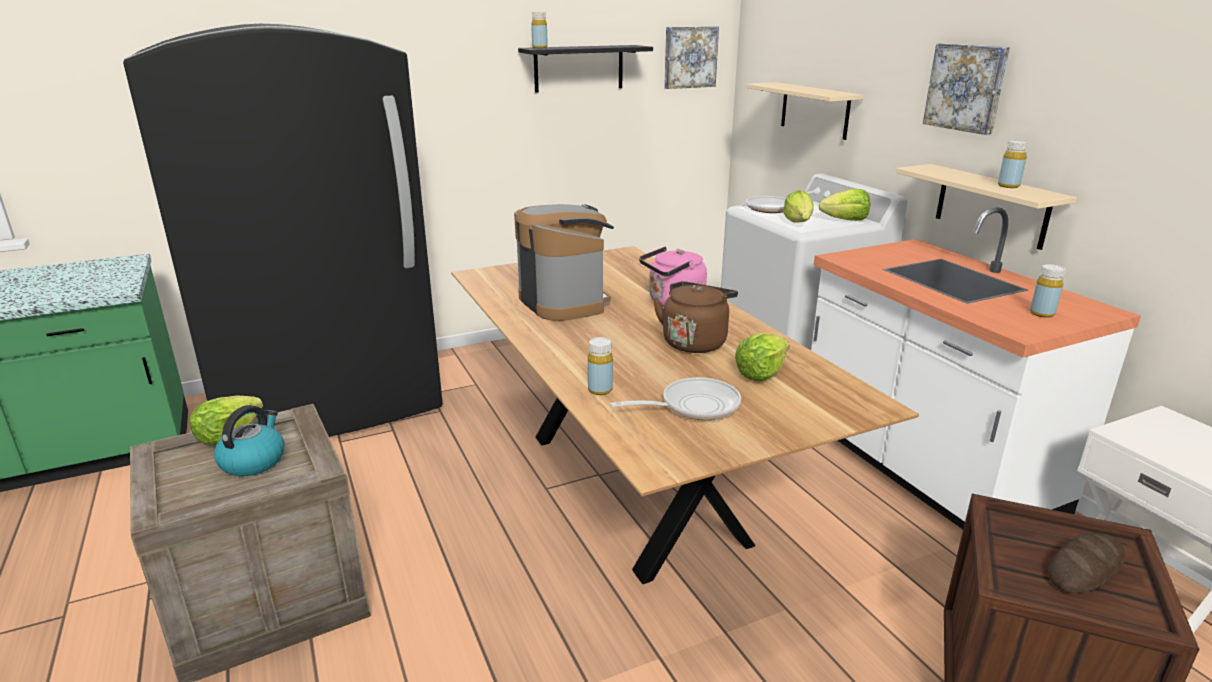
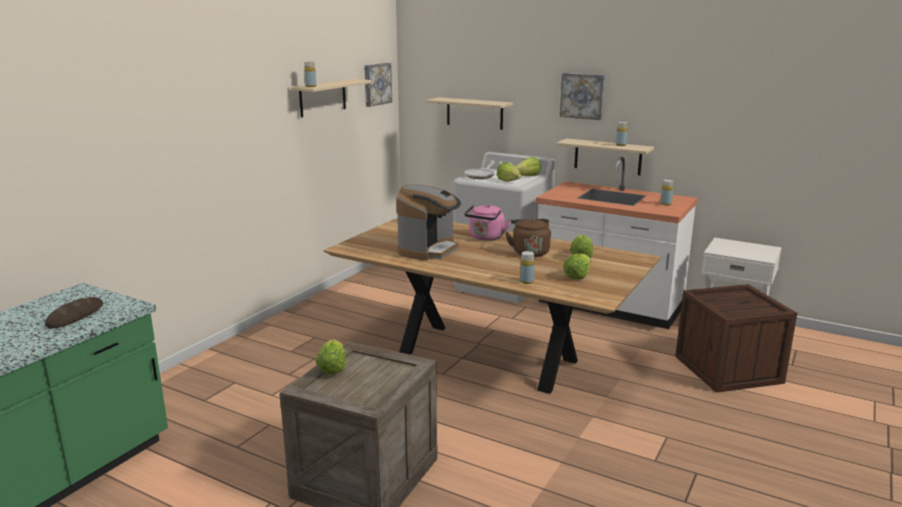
camera: 35 degrees left, 5 degrees down
black fridge [123,24,443,437] -> none
kettle [214,405,285,476] -> none
coffee machine [514,204,614,321] -> coffee machine turned 90 degrees clockwise [396,184,461,261]
black shelf [518,45,653,93] -> beige shelf [291,79,372,118]
frying pan [610,377,741,420] -> lettuce [563,254,591,280]
bread [1048,533,1125,593] -> bread moved to [45,297,103,329]

